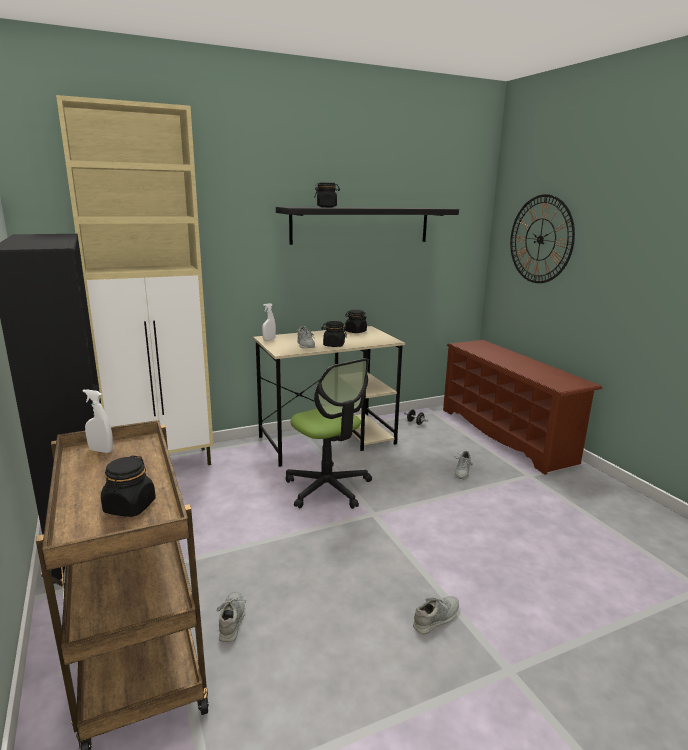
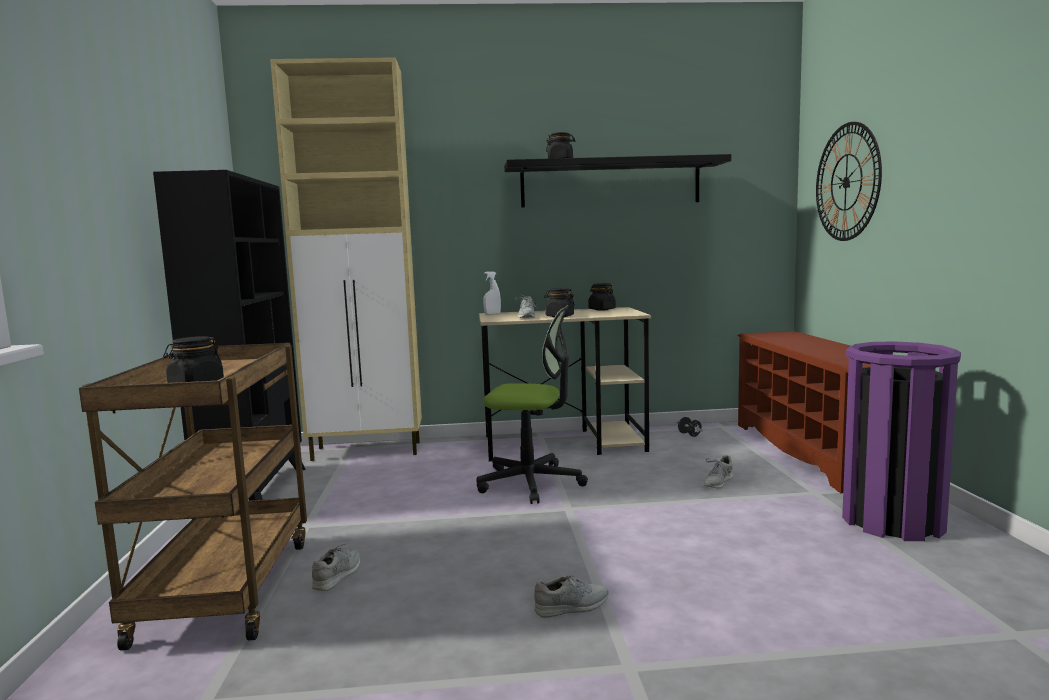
camera: 20 degrees right, 10 degrees down
white spray bottle [83,389,113,453] -> none
office chair [286,358,372,509] -> office chair turned 60 degrees counterclockwise [476,305,588,504]
none -> purple trash can [842,341,961,541]

